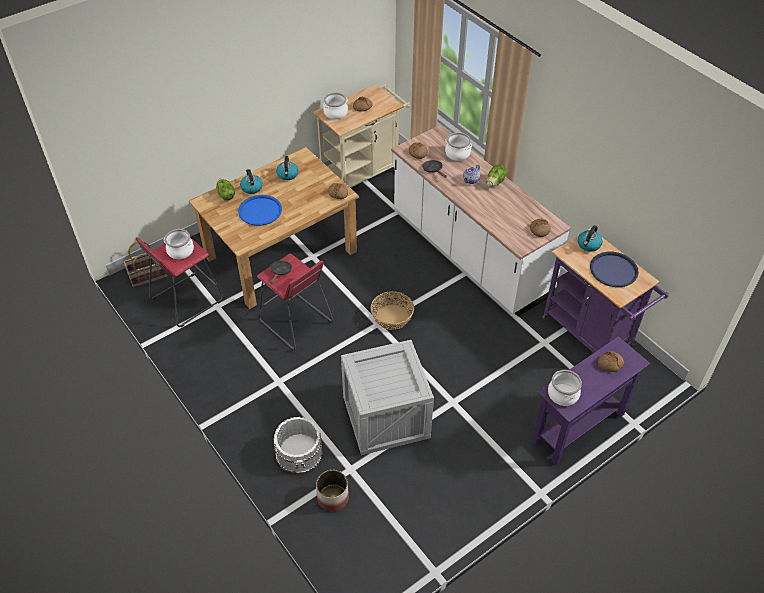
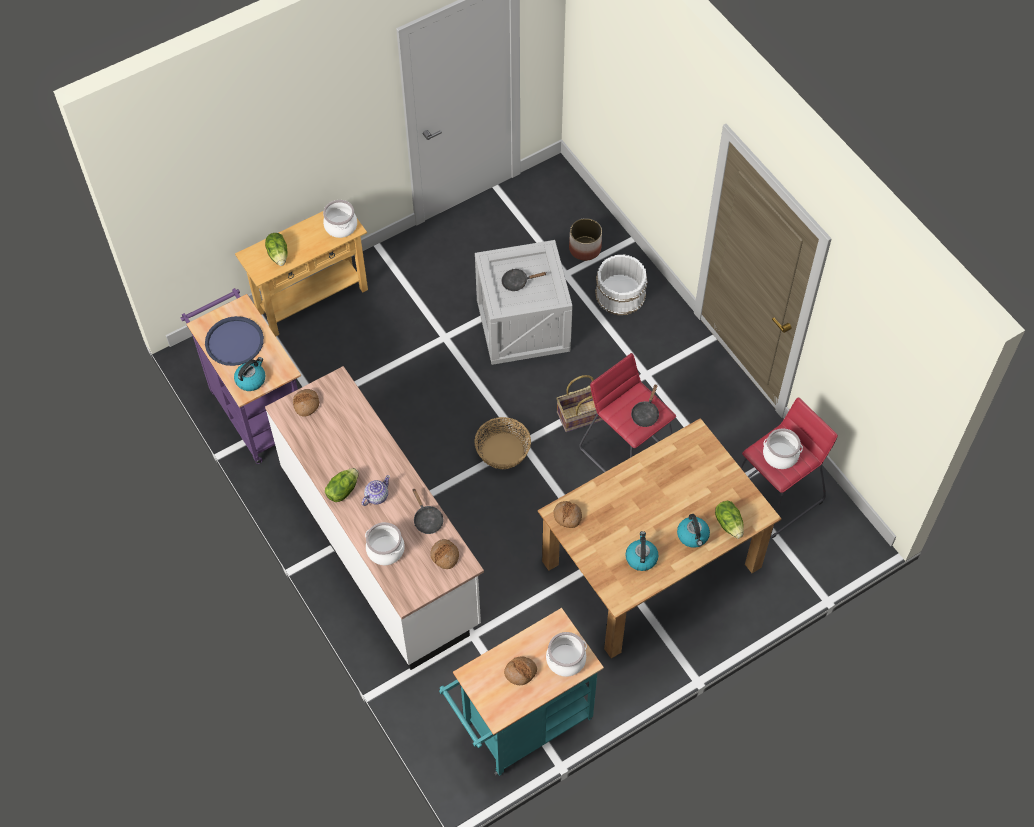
camera: 175 degrees left, 10 degrees up
basket [124,241,168,288] -> basket moved to [556,375,603,432]
blue tray [238,195,282,226] -> none
beige cart [313,84,411,188] -> turquoise cart [439,608,604,775]
purple console table [532,336,650,465] -> beige console table [235,211,368,336]
bread [598,351,624,372] -> lettuce [265,233,288,266]
none -> black frying pan [501,269,546,291]

